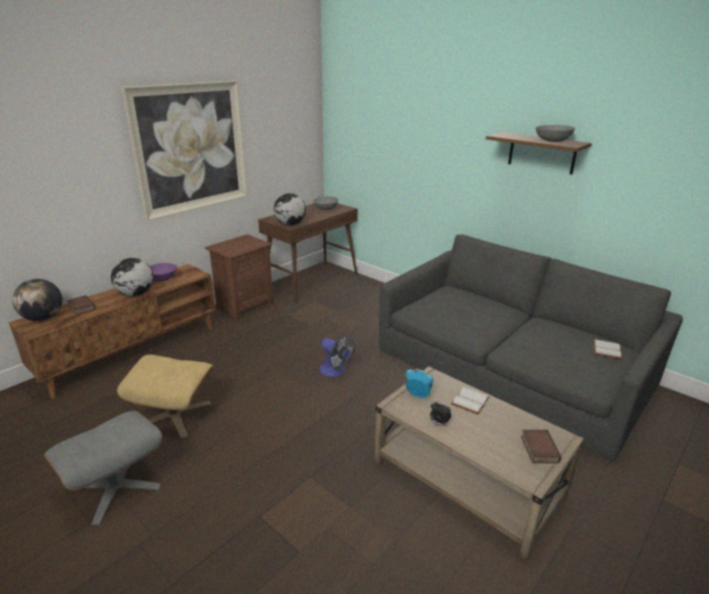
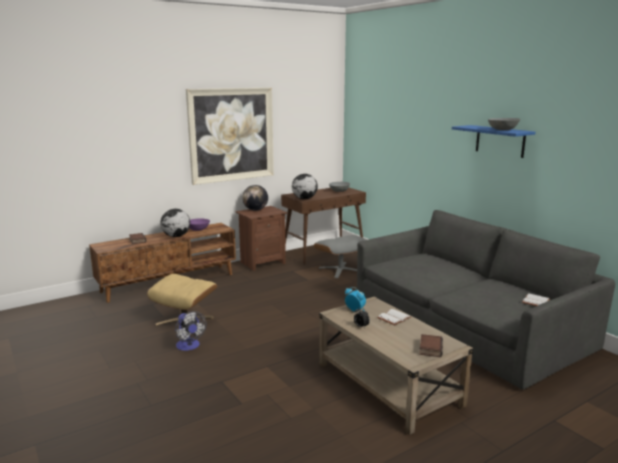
camera: 15 degrees right, 10 degrees down
globe [12,279,62,321] -> globe moved to [242,185,268,211]
grey ottoman [43,411,162,525] -> grey ottoman moved to [314,235,367,278]
fan [320,336,355,377] -> fan moved to [175,311,207,351]
brown shelf [486,132,592,174] -> blue shelf [452,125,536,158]

